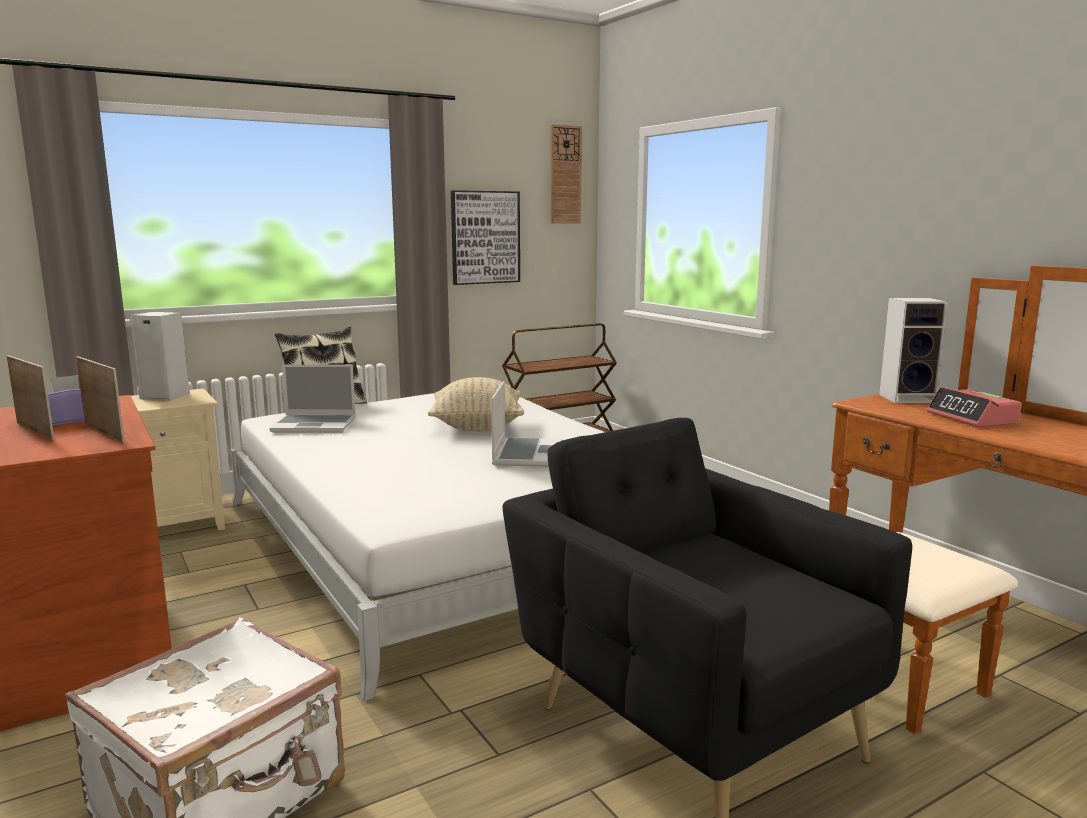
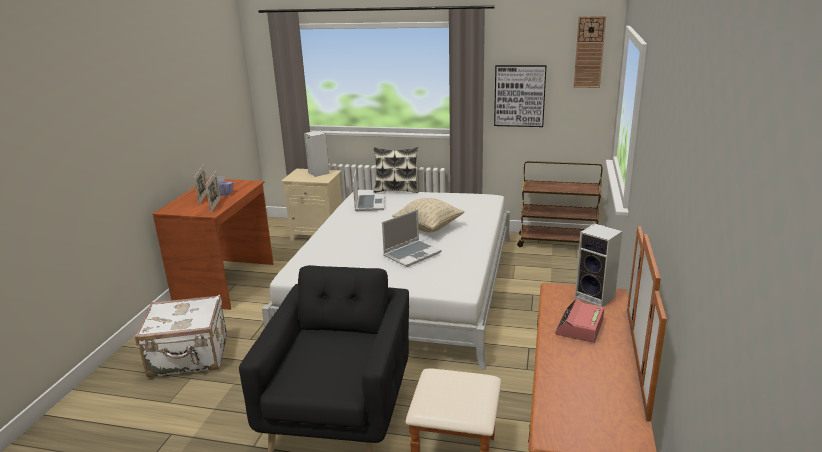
camera: 45 degrees right, 10 degrees up
laptop [269,364,356,433] -> laptop turned 135 degrees counterclockwise [353,169,385,211]

